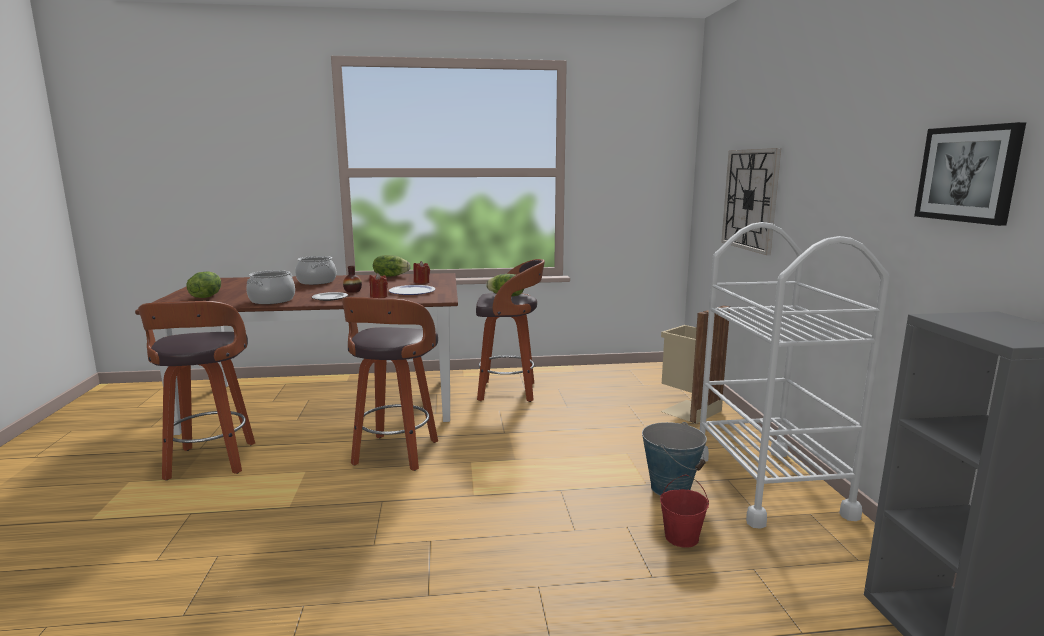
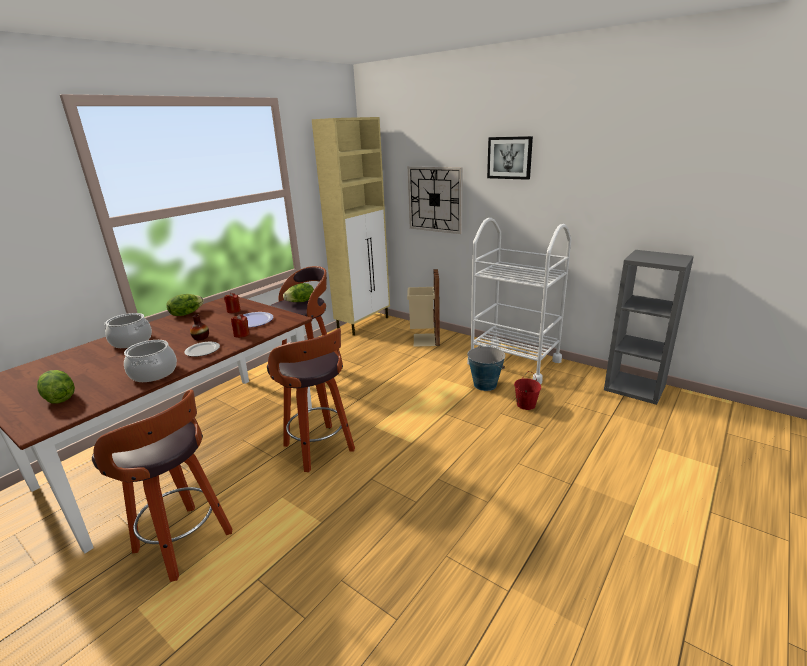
camera: 45 degrees left, 10 degrees up
picture [914,122,1026,226] -> picture moved to [487,136,533,180]
none -> beige cabinet [311,117,390,336]

